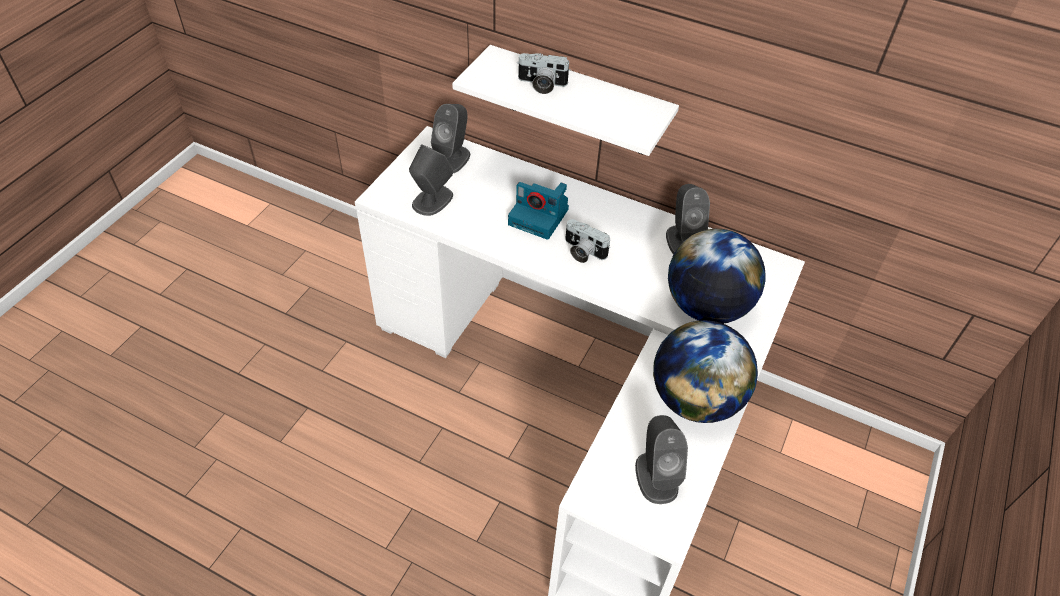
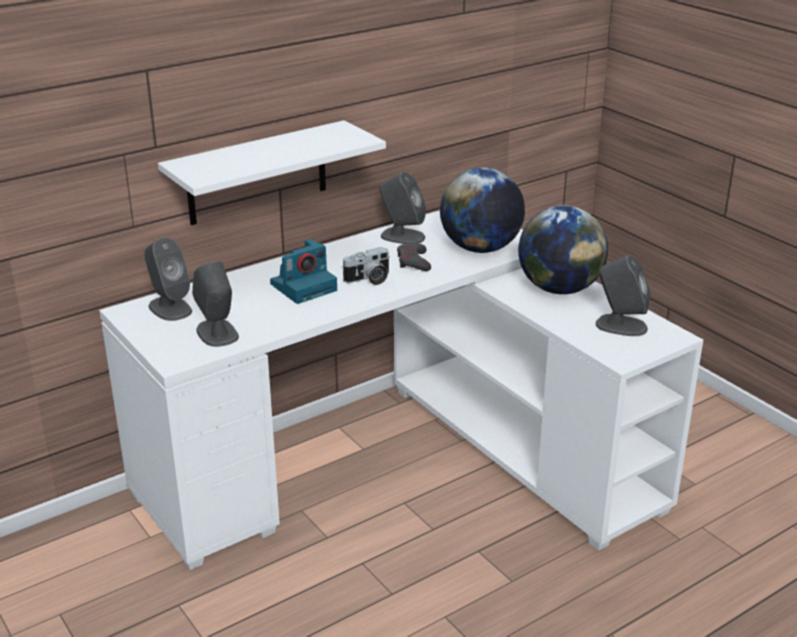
camera: 60 degrees left, 20 degrees down
camera [517,53,571,94] -> none
none -> grey game controller [397,243,431,271]

